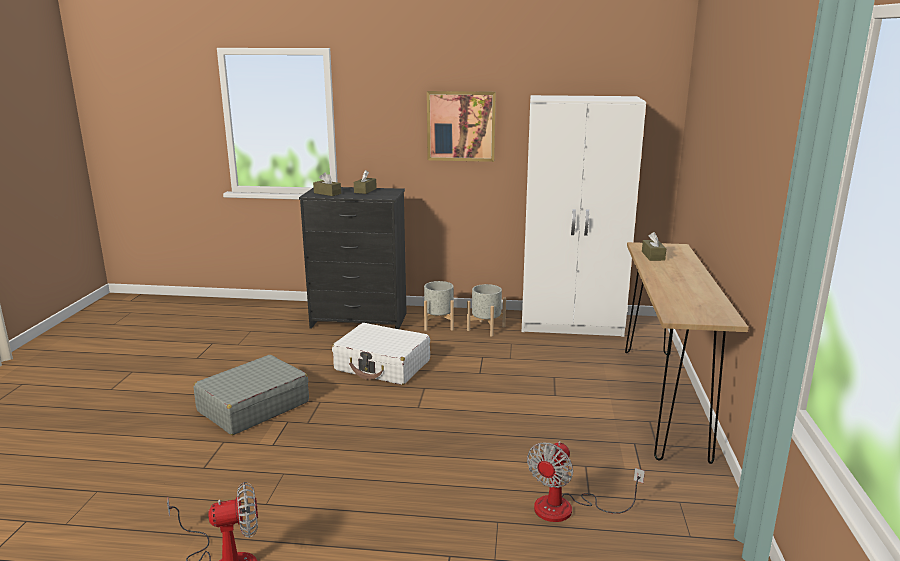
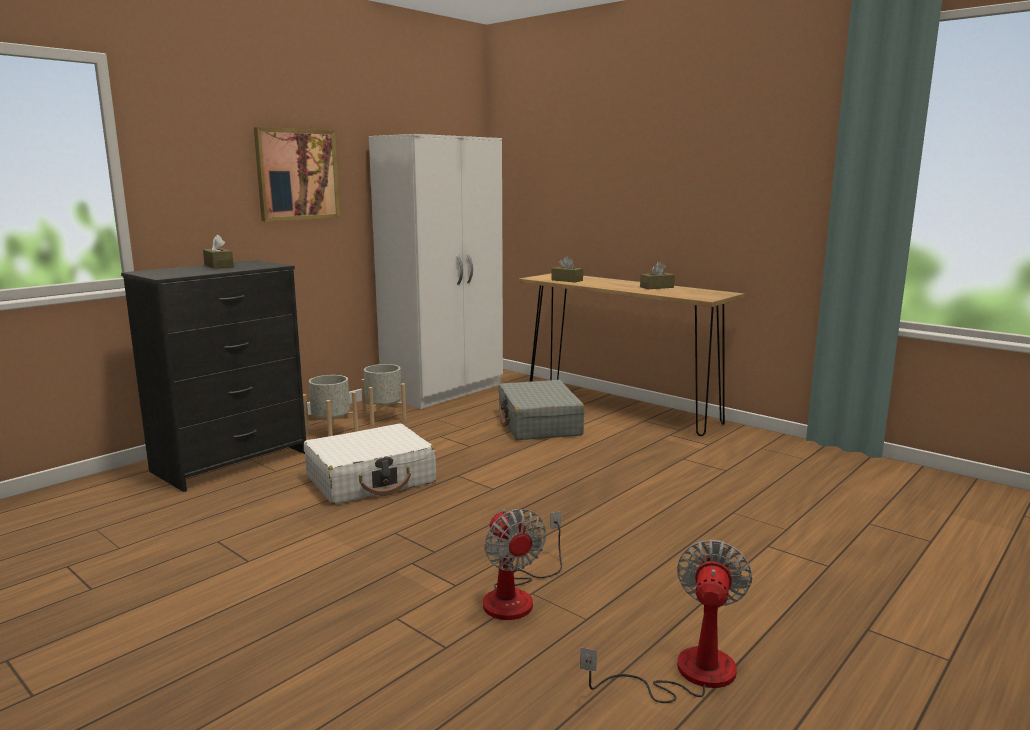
camera: 55 degrees left, 5 degrees down
grey suitcase [193,355,309,435] -> grey suitcase moved to [498,380,585,440]
brown tissue box [313,172,341,196] -> brown tissue box moved to [640,262,675,289]
fan [527,441,645,522] -> fan moved to [483,509,562,620]

